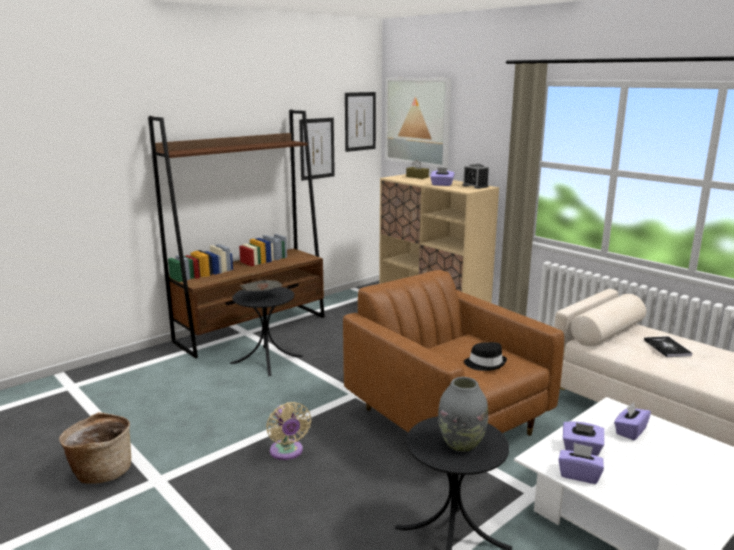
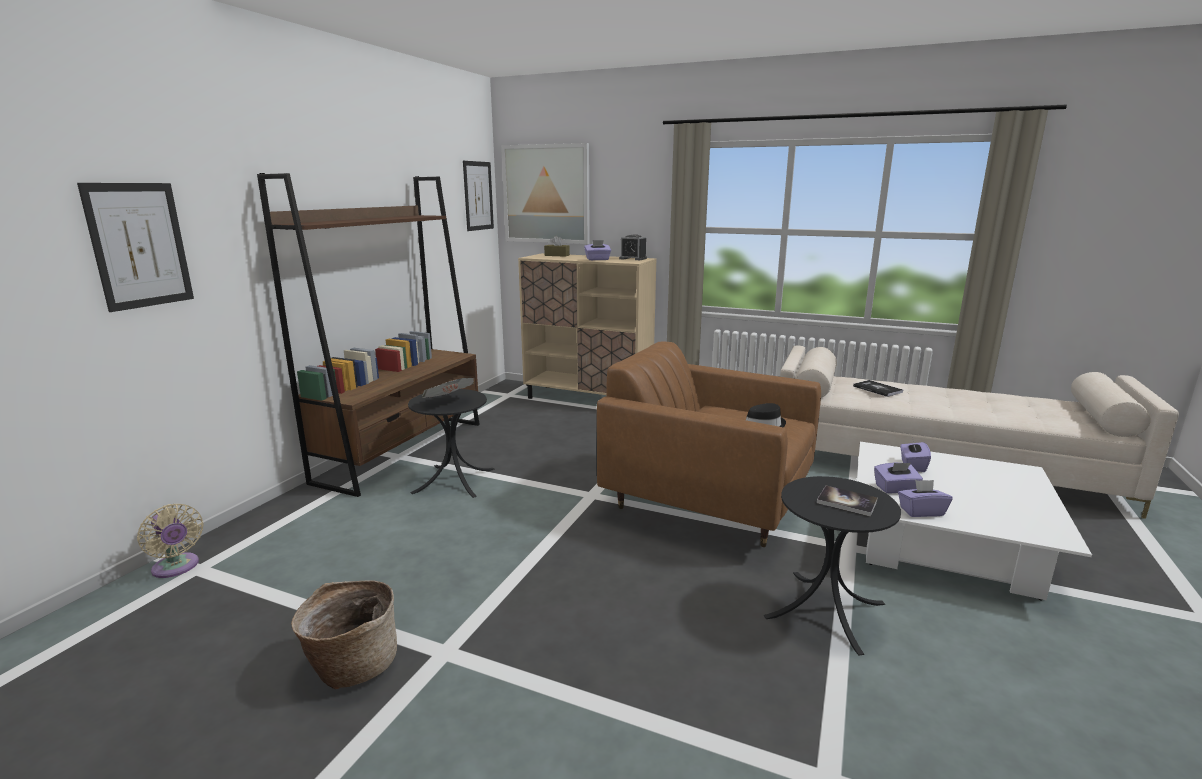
camera: 25 degrees left, 0 degrees up
beige fan [266,402,311,460] -> beige fan moved to [137,504,204,578]
picture [299,118,335,181] -> picture moved to [77,183,194,312]
grey vase [438,377,488,452] -> book [817,486,878,517]

